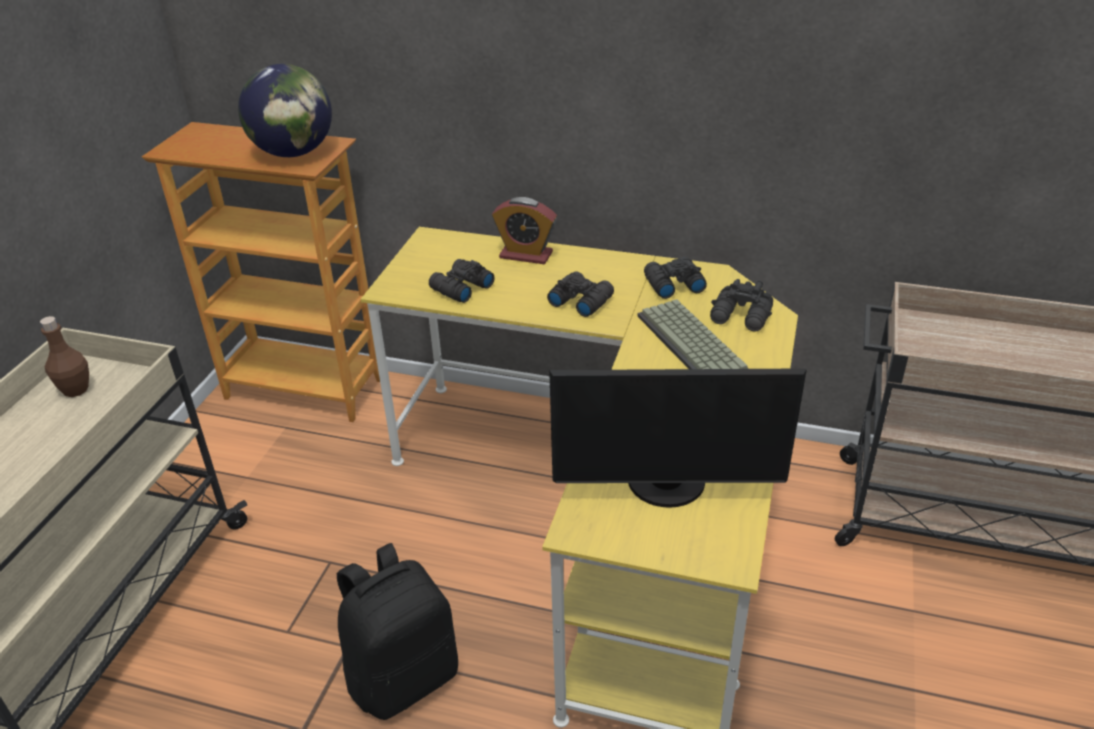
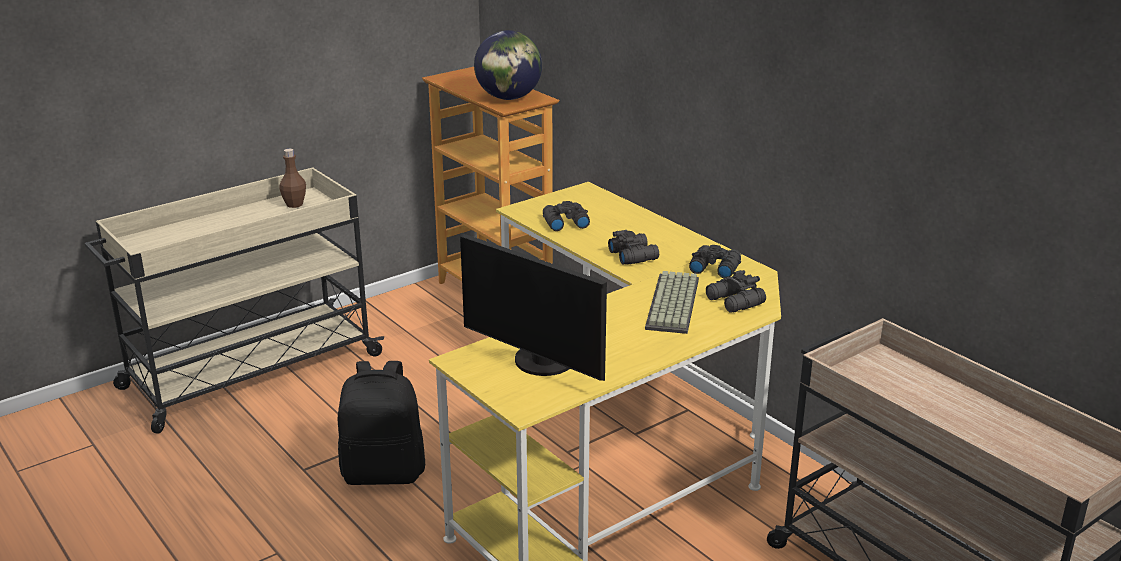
camera: 35 degrees right, 10 degrees down
alarm clock [492,197,557,264] -> none

